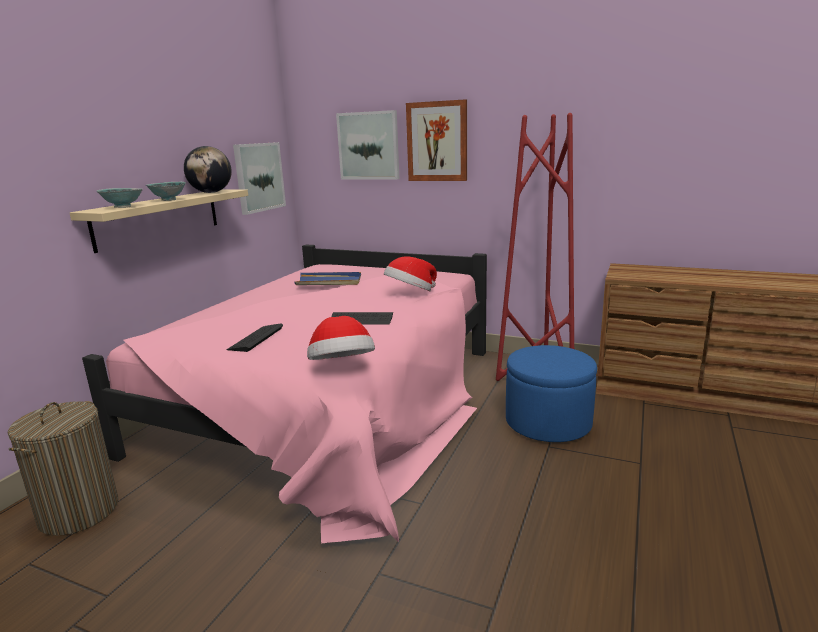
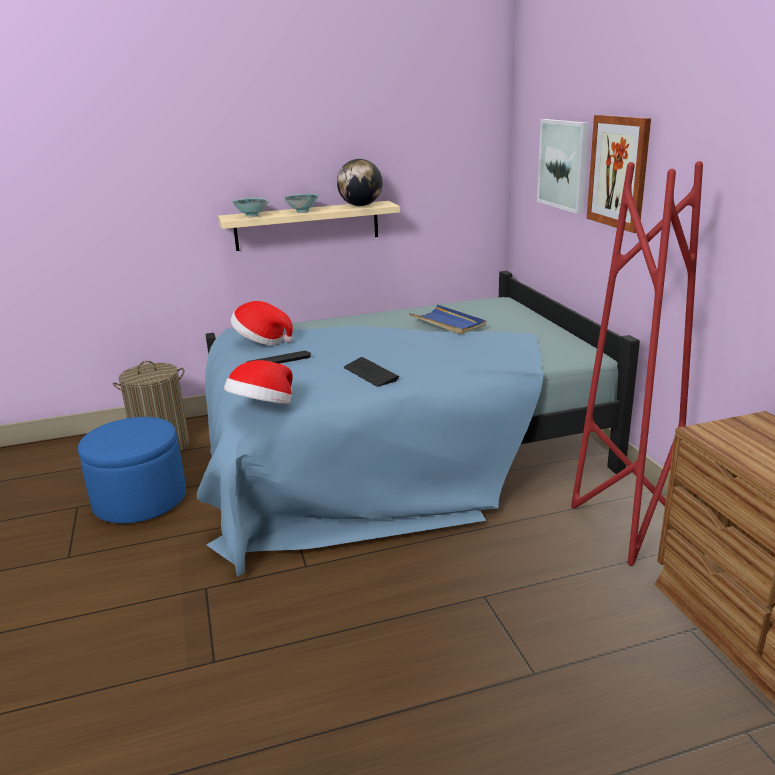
camera: 50 degrees right, 5 degrees up
pink bed [82,245,487,543] -> blue bed [197,271,640,577]
picture [233,142,286,215] -> none
hat [384,257,437,291] -> hat moved to [231,301,293,345]
blue ottoman [506,345,597,442] -> blue ottoman moved to [78,417,186,523]

